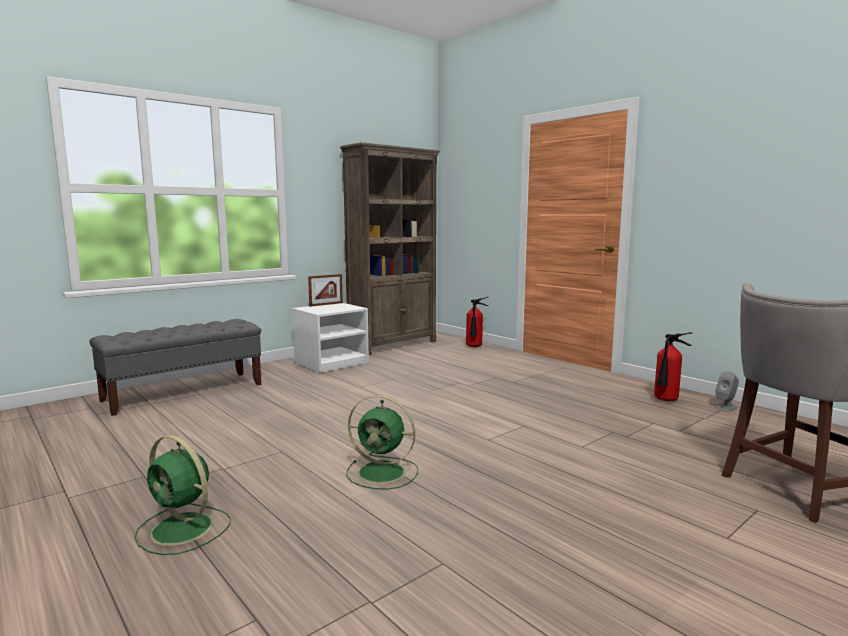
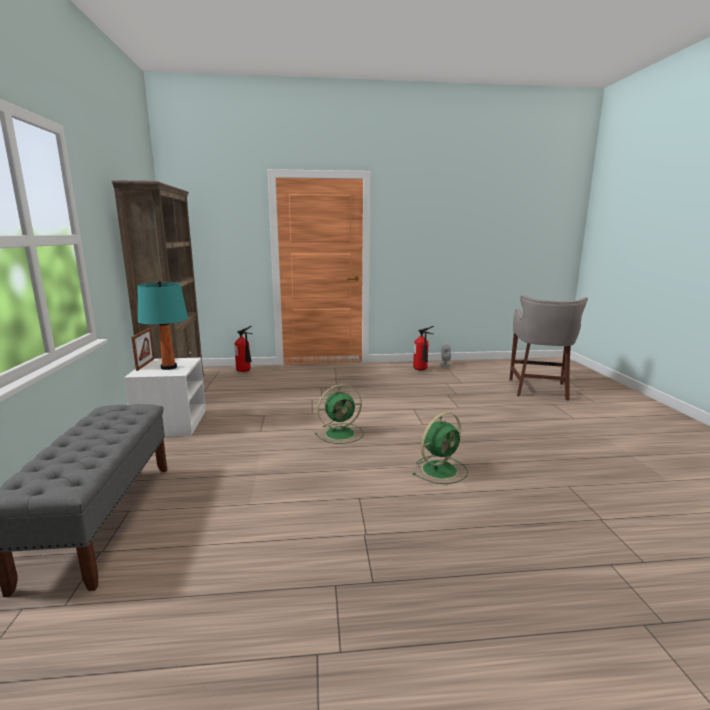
camera: 55 degrees left, 5 degrees up
green fan [134,435,231,555] -> green fan moved to [315,384,364,444]
none -> turquoise table lamp [138,280,188,370]

